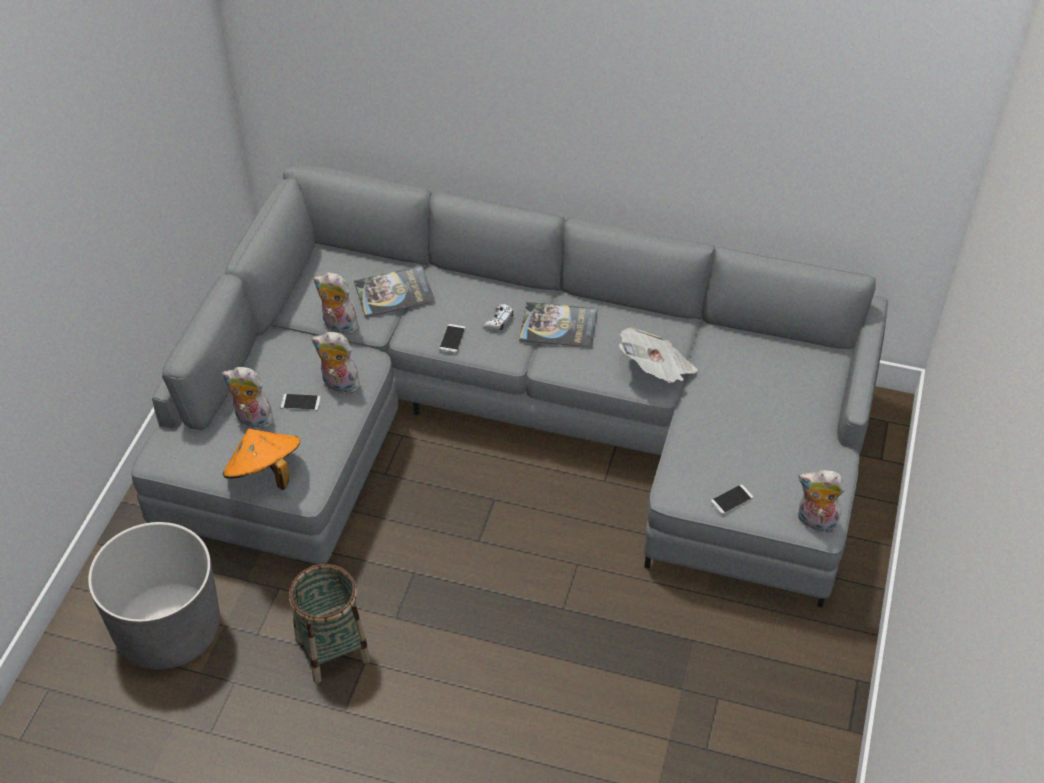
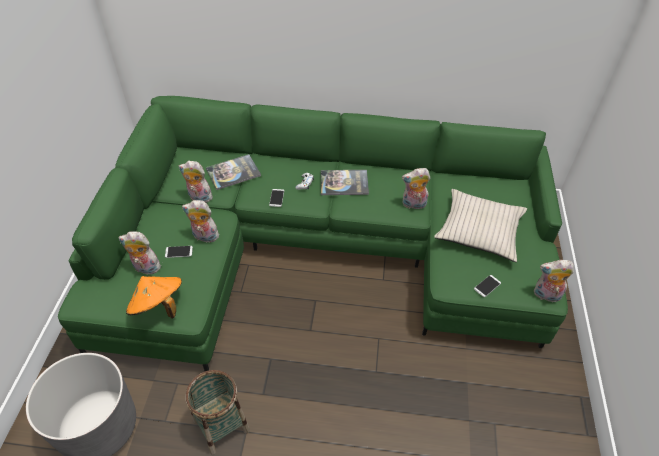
camera: 10 degrees left, 0 degrees up
grey sofa [131,165,888,608] -> green sofa [58,96,568,371]
newspaper [618,327,697,383] -> plush toy [402,168,430,209]
none -> beige pillow [434,189,527,262]

